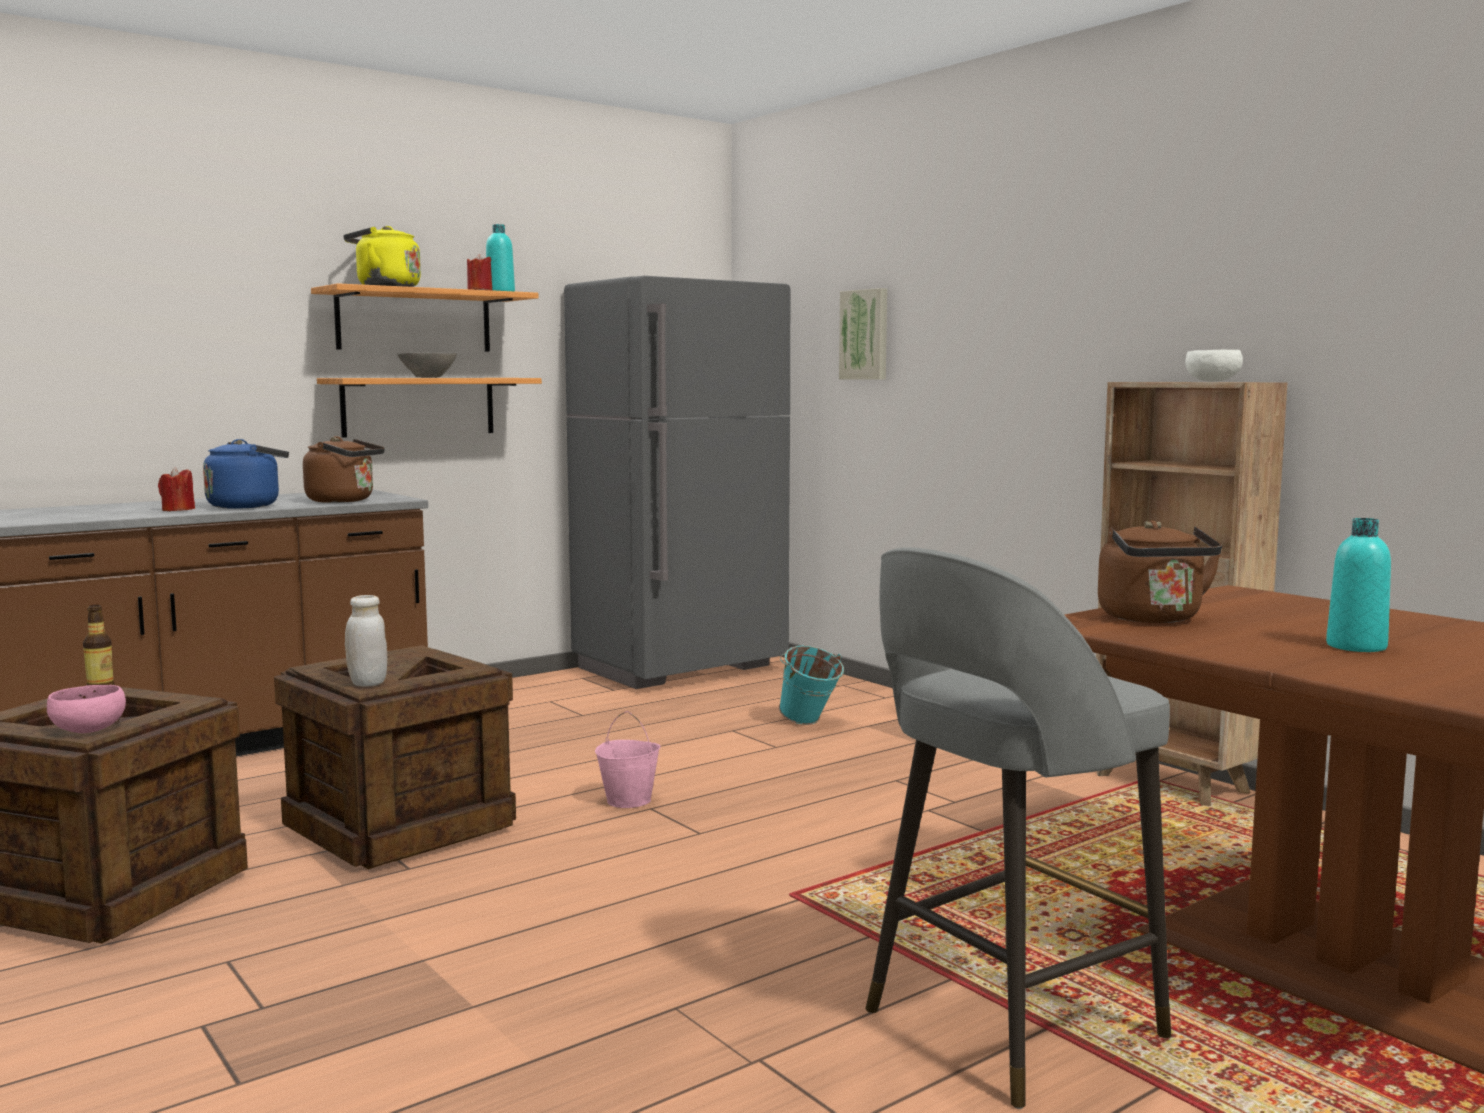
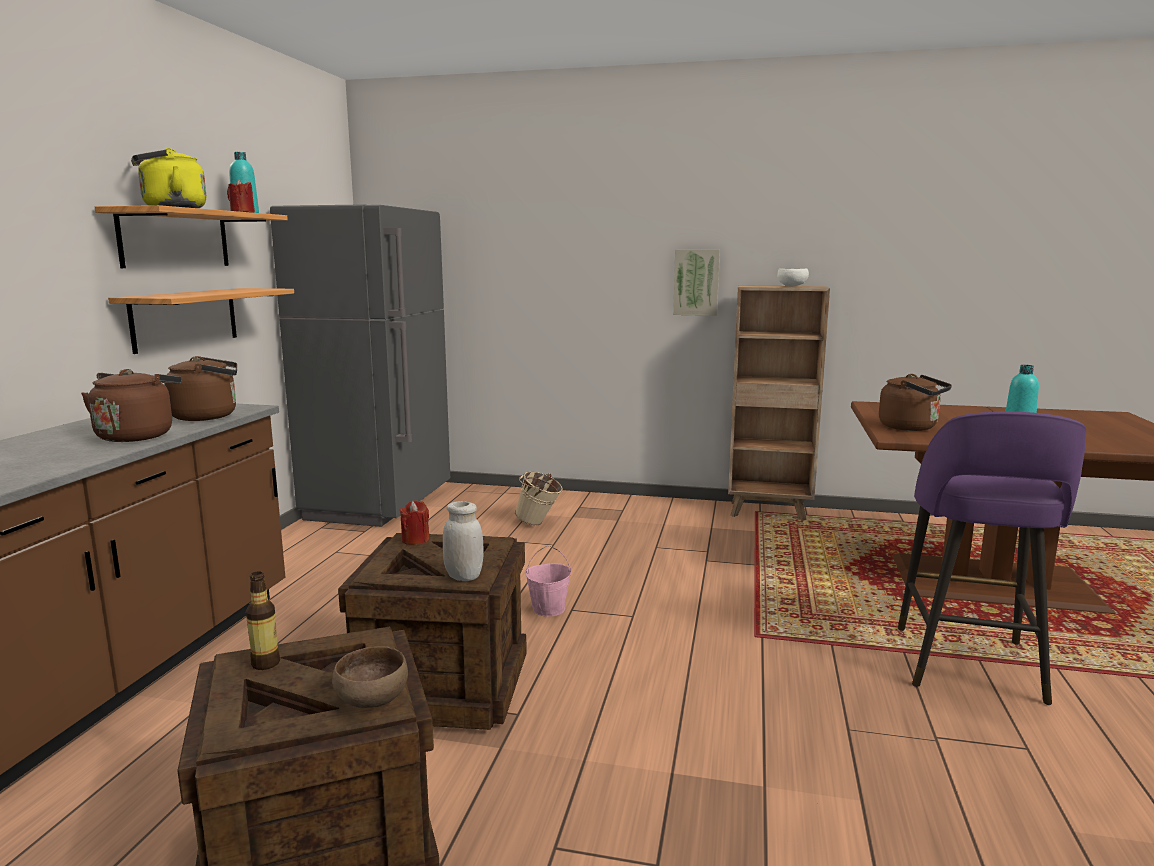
camera: 40 degrees left, 5 degrees up
pink bowl [47,685,126,733] -> brown bowl [332,646,408,708]
red candle [158,467,195,511] -> red candle moved to [400,500,430,545]
blue kettle [203,439,289,509] -> brown kettle [81,369,181,442]
grey bowl [397,353,457,377] -> none
turquoise bucket [779,645,844,725] -> beige bucket [515,471,563,525]
picture [839,288,887,380] -> picture moved to [673,249,720,316]
grey stool [865,547,1171,1109] -> purple stool [898,411,1086,705]

